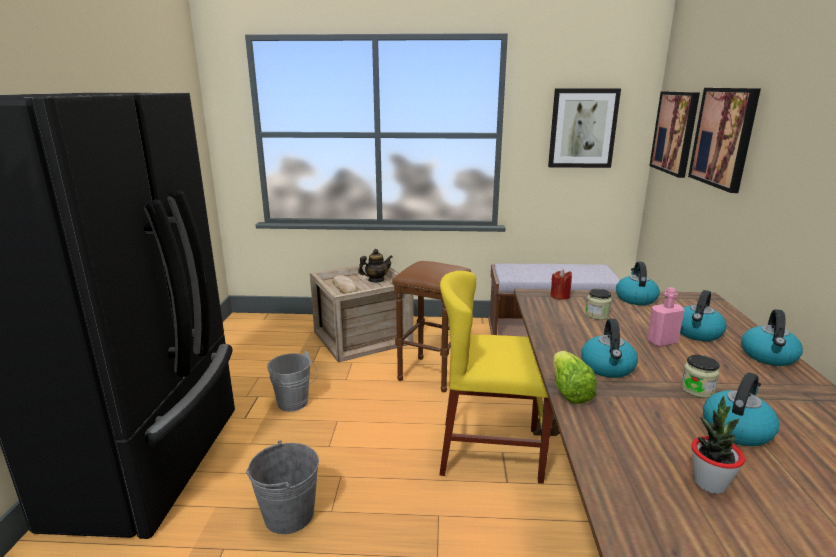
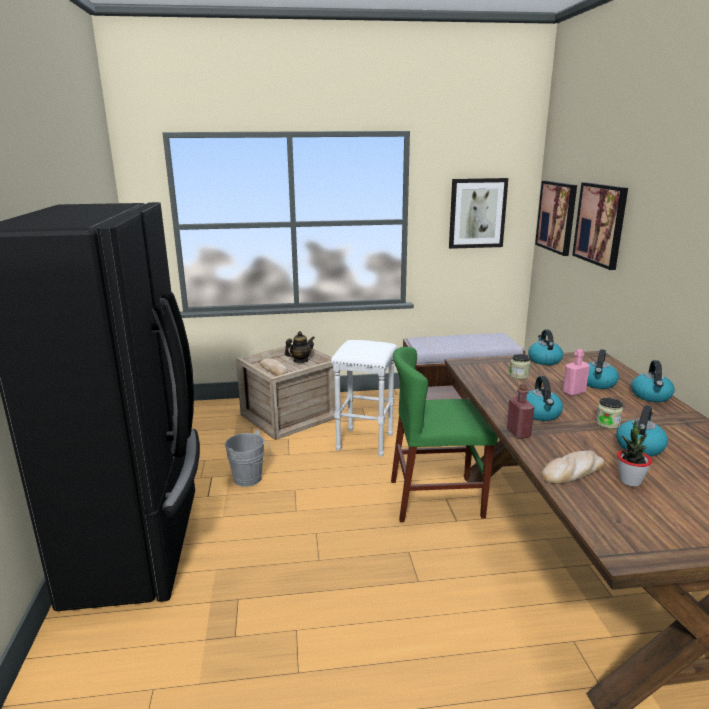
camera: 10 degrees left, 0 degrees up
grey bucket [246,440,319,534] -> none
brown stool [392,261,471,392] -> white stool [331,340,397,457]
yellow chair [439,271,553,484] -> green chair [391,347,498,522]
red candle [550,269,572,300] -> none
lettuce [553,351,597,404] -> red bottle [507,384,534,439]
none -> bread [541,450,605,484]

